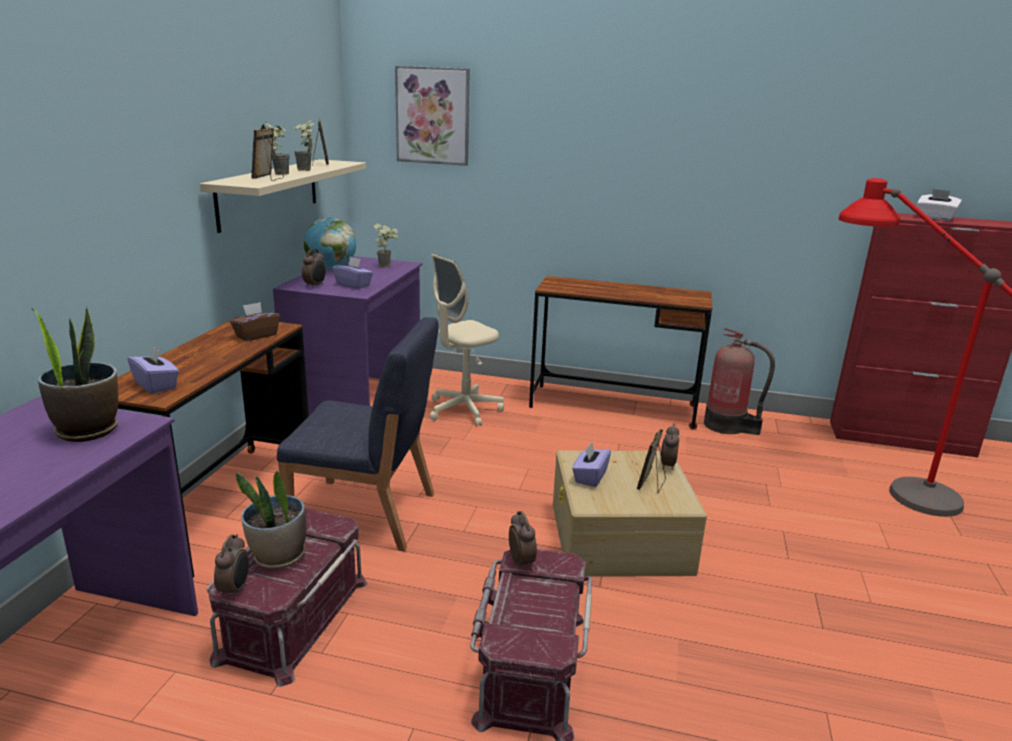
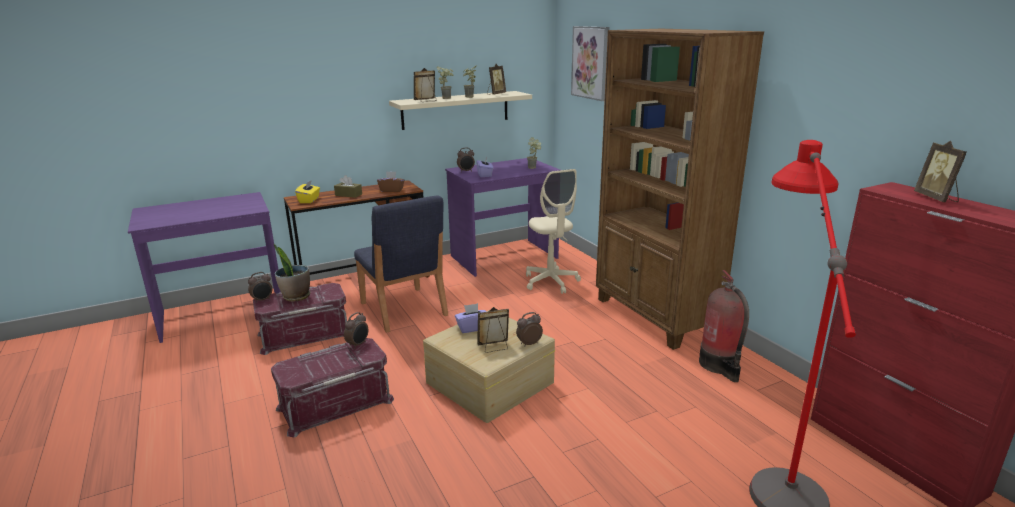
camera: 50 degrees right, 0 degrees up
potted plant [32,307,119,442] -> none
purple tissue box [128,346,179,394] -> yellow tissue box [295,180,320,203]
globe [304,217,356,270] -> none
beige office chair [430,254,504,426] -> beige office chair turned 120 degrees counterclockwise [526,169,581,294]
brown desk [529,276,712,430] -> brown bookcase [596,29,764,350]
white tissue box [917,189,962,221] -> picture frame [914,141,967,202]
none -> brown tissue box [334,175,362,198]

